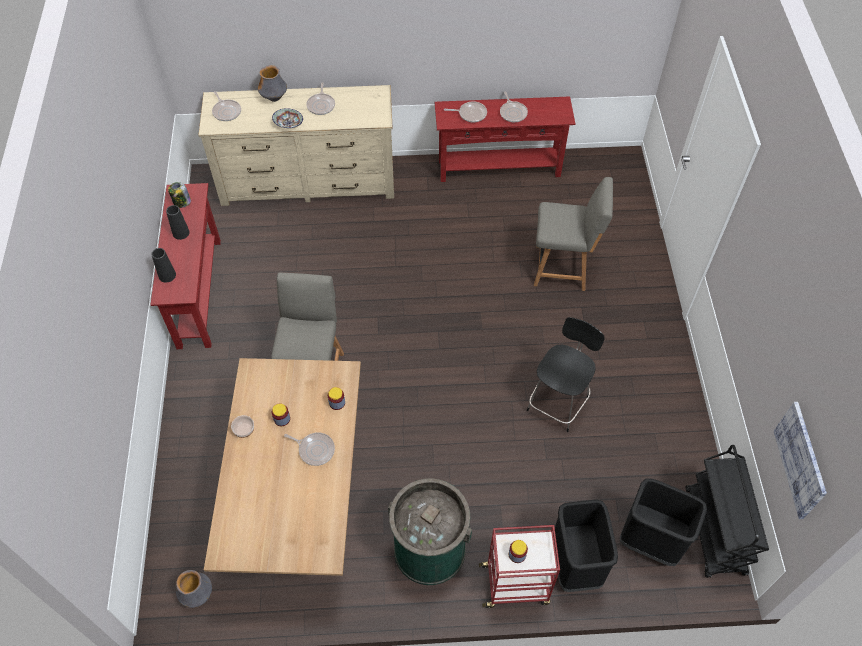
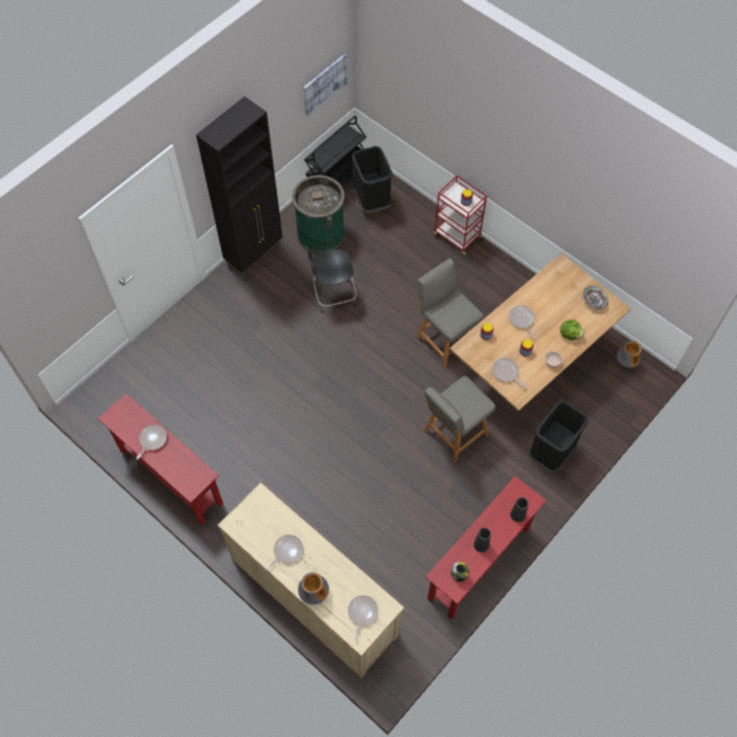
camera: 135 degrees left, 5 degrees up
bowl [272,108,303,128] -> bowl moved to [583,286,608,309]
green trash can [388,478,472,585] -> green trash can moved to [292,175,345,254]
frying pan [444,101,487,122] -> frying pan moved to [492,358,526,388]
grey chair [534,177,613,291] -> grey chair moved to [416,258,484,368]
black trash can [553,500,618,592] -> black trash can moved to [529,401,589,473]
none -> black cabinet [196,96,283,278]
none -> lettuce [560,320,585,340]

